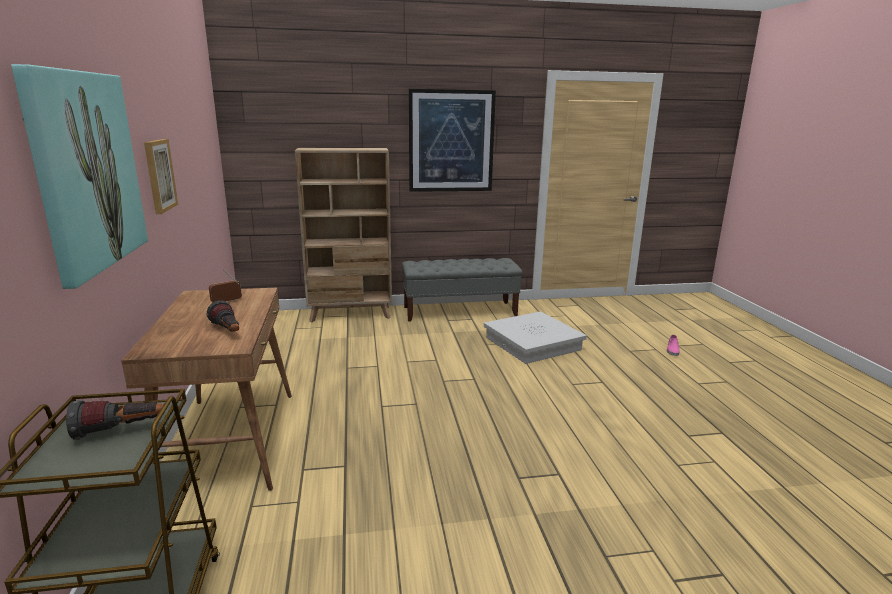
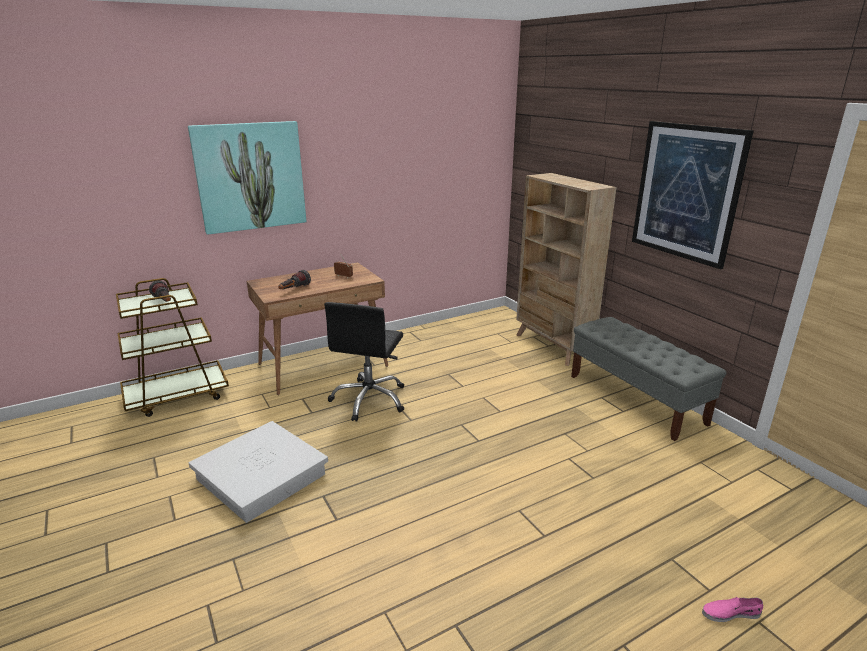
camera: 70 degrees right, 5 degrees up
picture [144,139,178,214] -> none
white storage box [484,311,587,364] -> white storage box moved to [189,421,328,523]
none -> black office chair [324,302,404,422]

